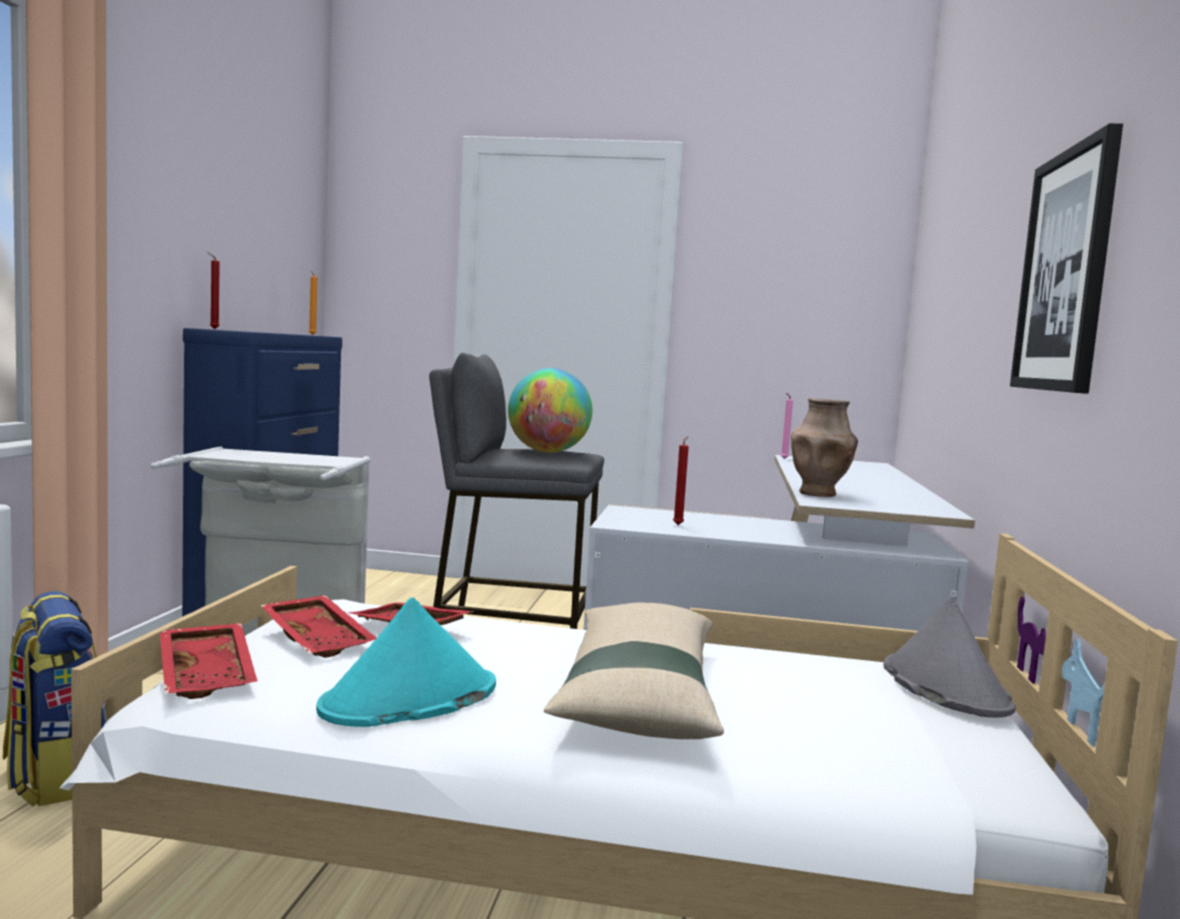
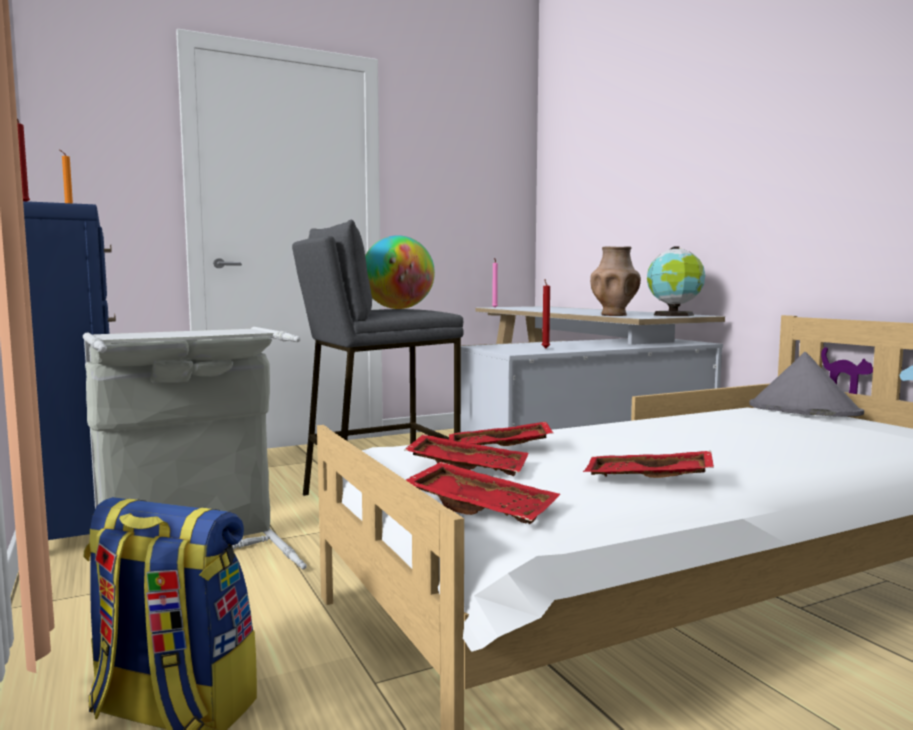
camera: 35 degrees left, 0 degrees up
turquoise hat [316,597,496,727] -> red tray [583,451,714,478]
beige pillow [544,603,724,739] -> none
picture [1010,123,1123,394] -> none
none -> globe [647,247,705,316]

